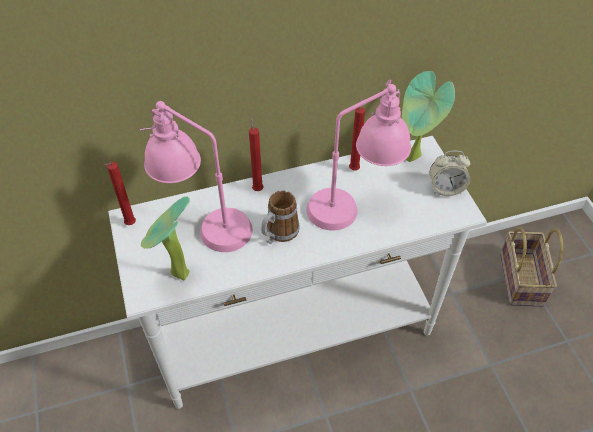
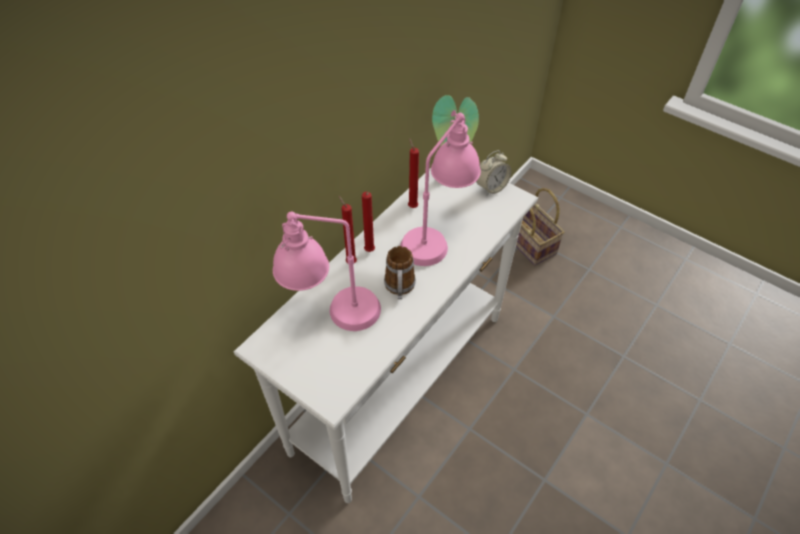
camera: 35 degrees left, 0 degrees up
red candle [103,162,136,225] -> red candle moved to [362,192,375,252]
potted plant [141,196,190,280] -> none

